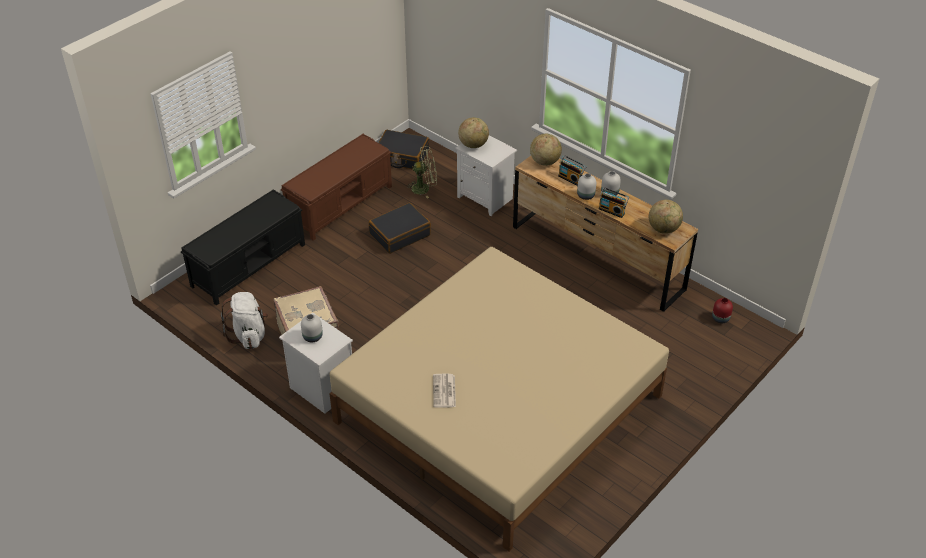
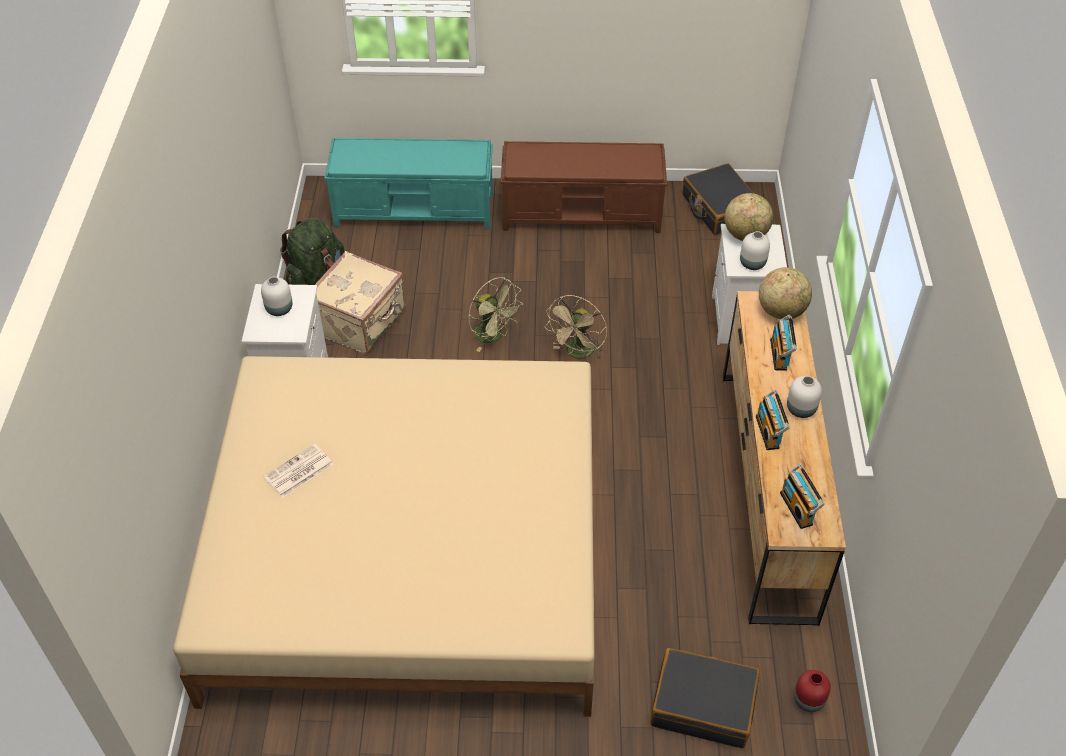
camera: 50 degrees right, 5 degrees up
black bench [181,189,305,305] -> turquoise bench [324,138,493,229]
white backpack [221,292,268,349] -> green backpack [280,218,345,285]
black suitcase [369,203,431,254] -> black suitcase moved to [650,648,760,748]
green fan [406,146,437,199] -> green fan moved to [469,277,522,352]
white vase [577,173,596,200] -> white vase moved to [740,231,770,270]
globe [649,200,683,234] -> radio [780,465,825,529]
none -> beige fan [544,295,607,359]

